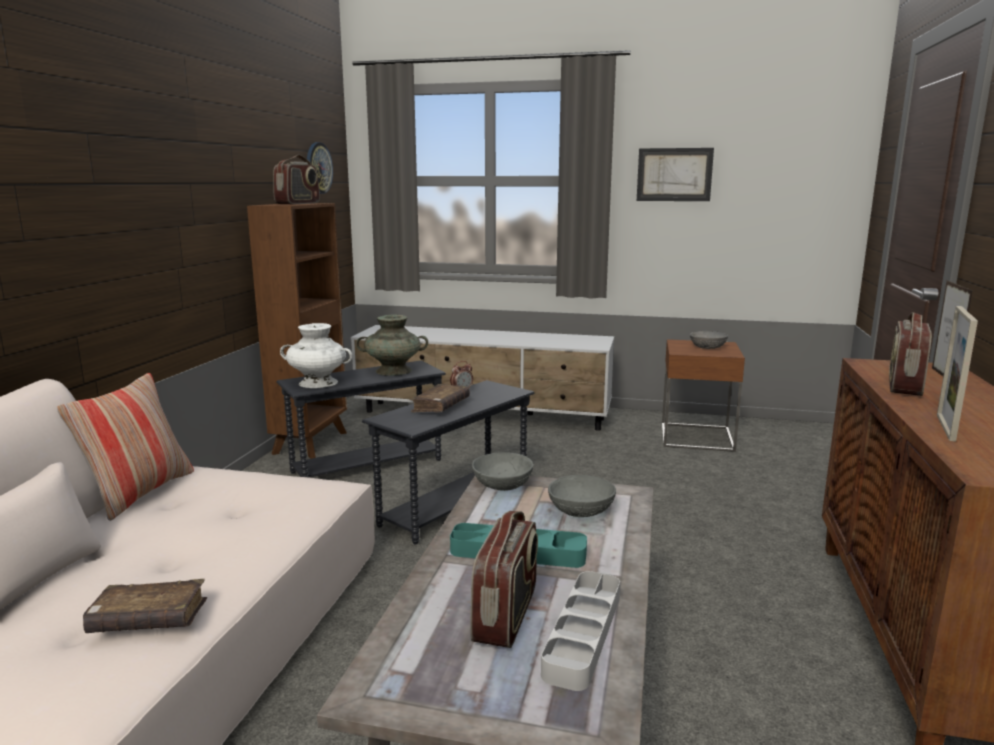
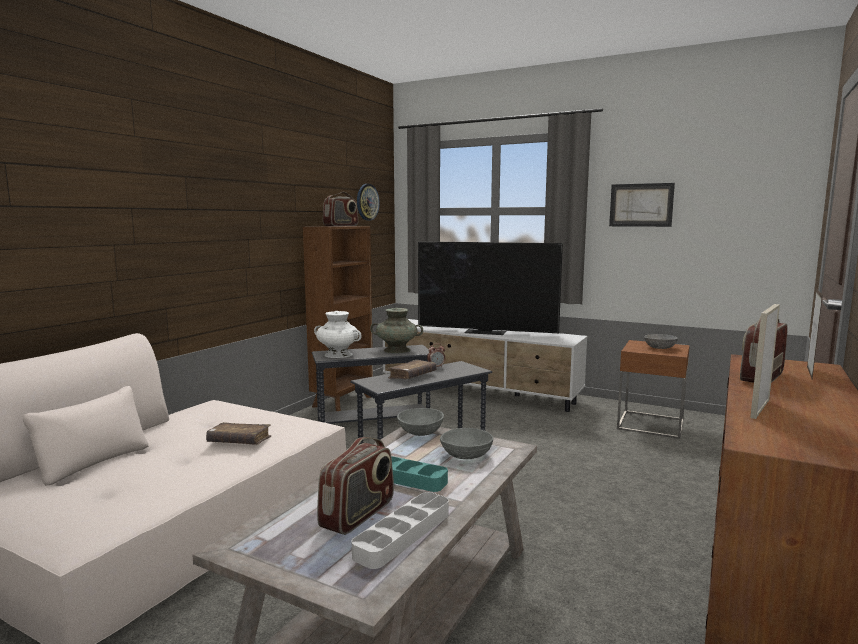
camera: 15 degrees right, 5 degrees down
pillow [57,373,194,521] -> none
brown book [83,579,207,633] -> brown book moved to [206,422,271,445]
none -> television [418,241,563,335]

